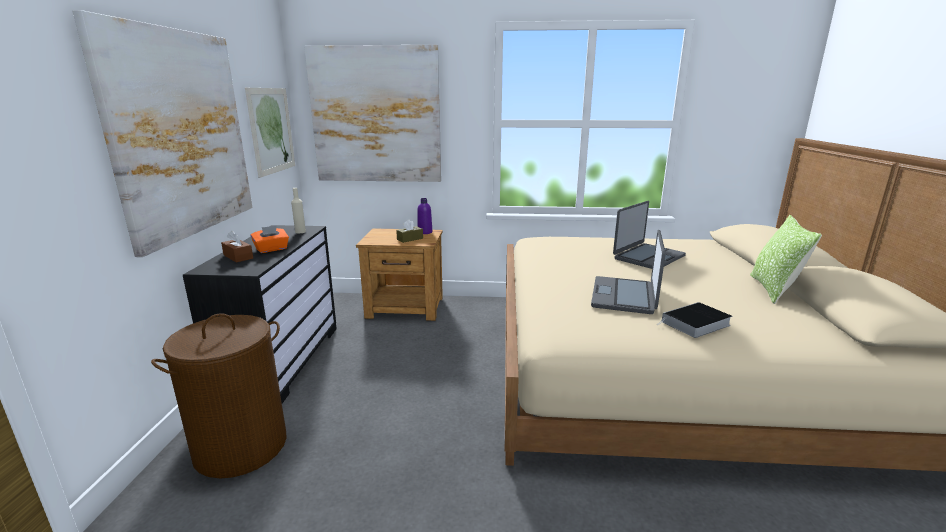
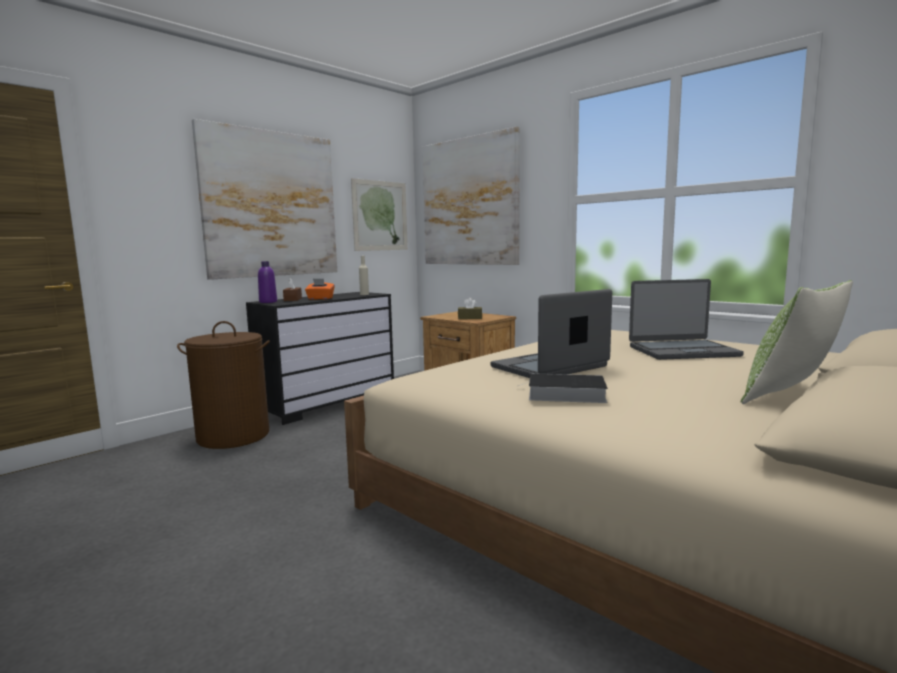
camera: 40 degrees right, 10 degrees down
purple bottle [417,198,432,234] -> purple bottle moved to [258,261,277,303]

